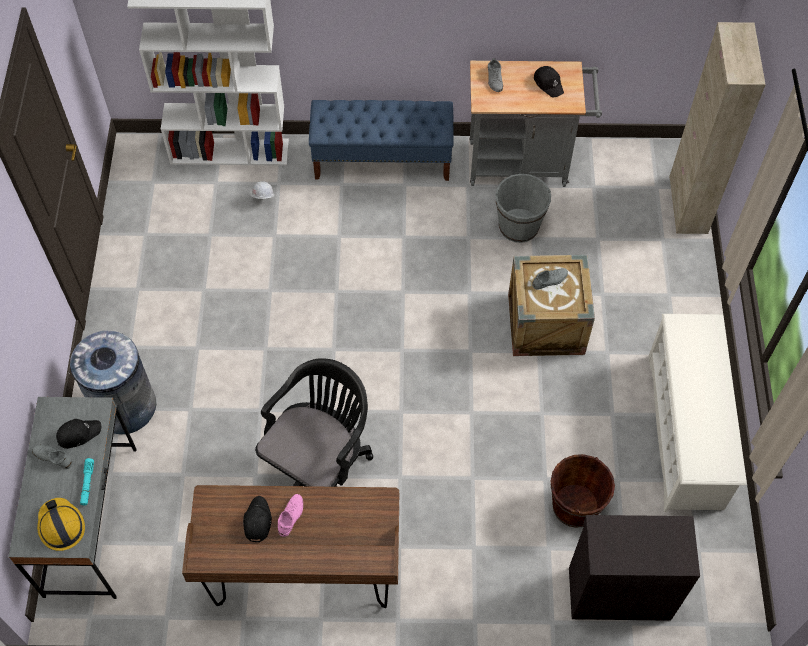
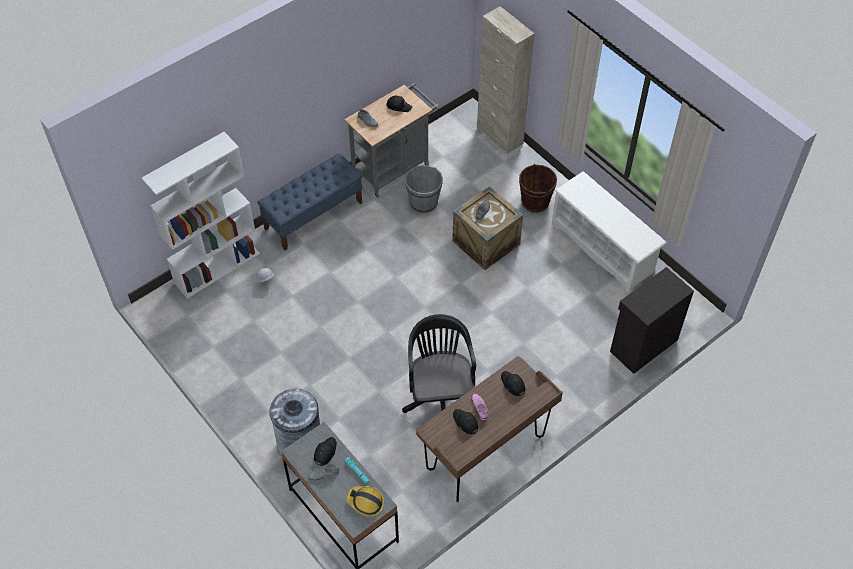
camera: 40 degrees left, 5 degrees down
brown bucket [551,454,615,528] -> brown bucket moved to [519,164,557,213]
none -> black cap [501,371,525,396]

